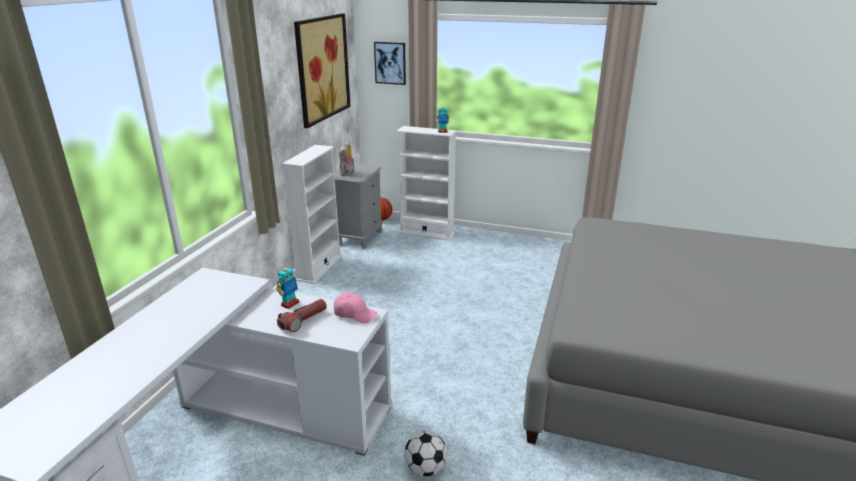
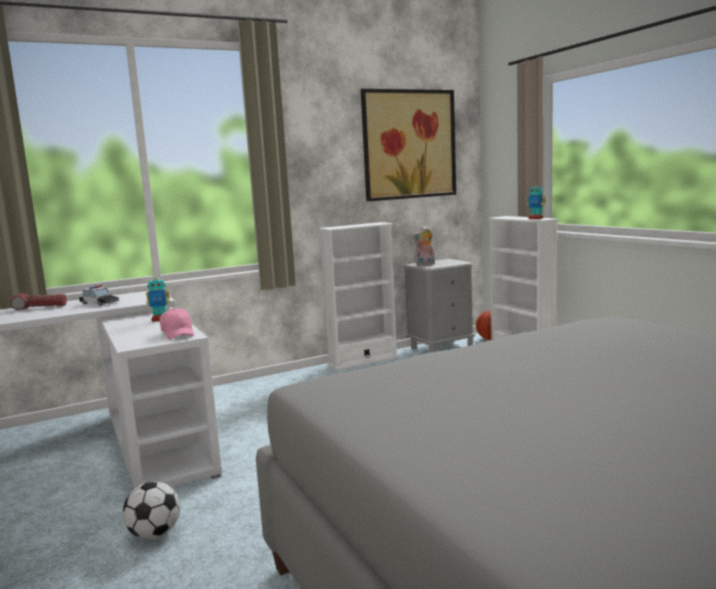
camera: 45 degrees right, 15 degrees down
flashlight [277,299,327,332] -> flashlight moved to [10,293,67,310]
picture [374,42,406,85] -> none
none -> toy car [79,285,119,306]

